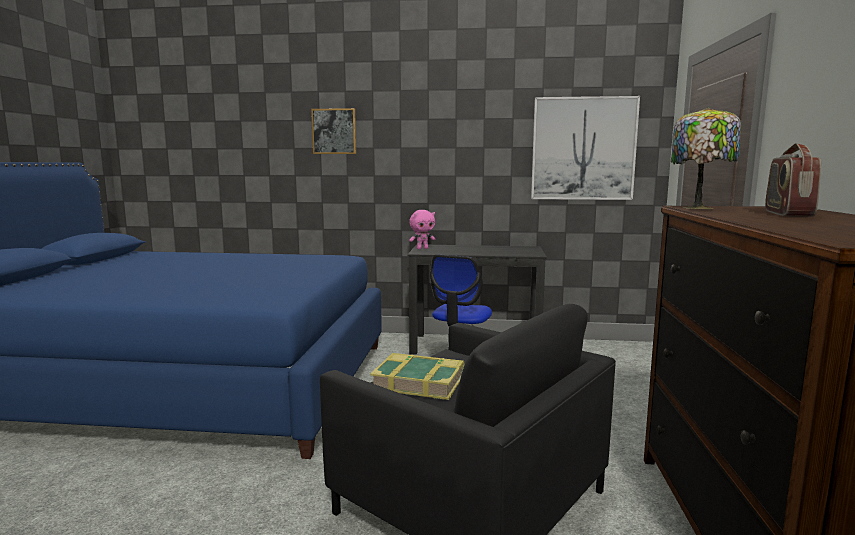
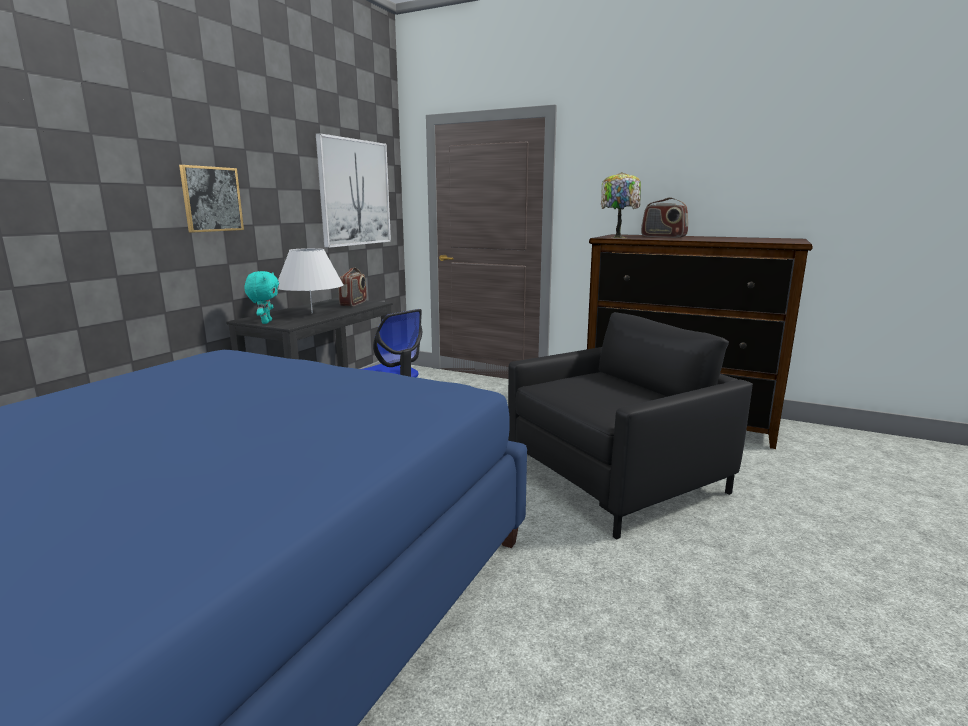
camera: 70 degrees left, 5 degrees up
picture [311,108,356,154] -> picture moved to [179,165,244,233]
book [370,353,465,400] -> none
pink plush toy [409,210,435,249] -> turquoise plush toy [244,271,279,324]
none -> white table lamp [278,248,344,313]
none -> radio [338,267,367,306]

